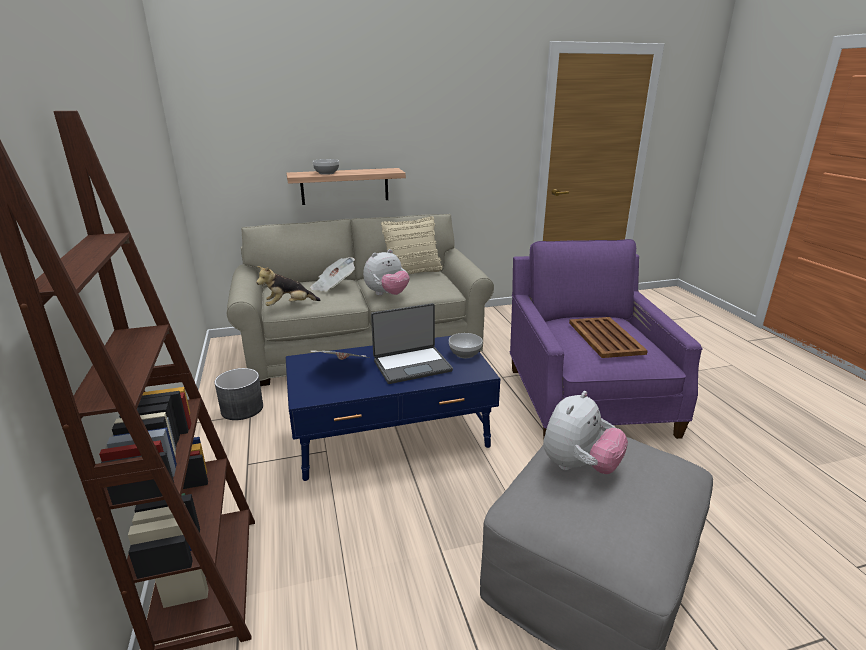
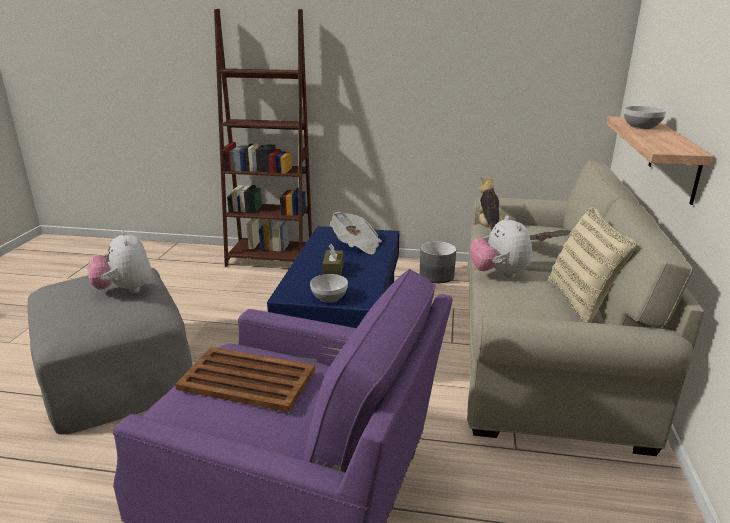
camera: 115 degrees right, 0 degrees up
laptop [371,303,453,384] -> brown tissue box [322,244,344,275]

